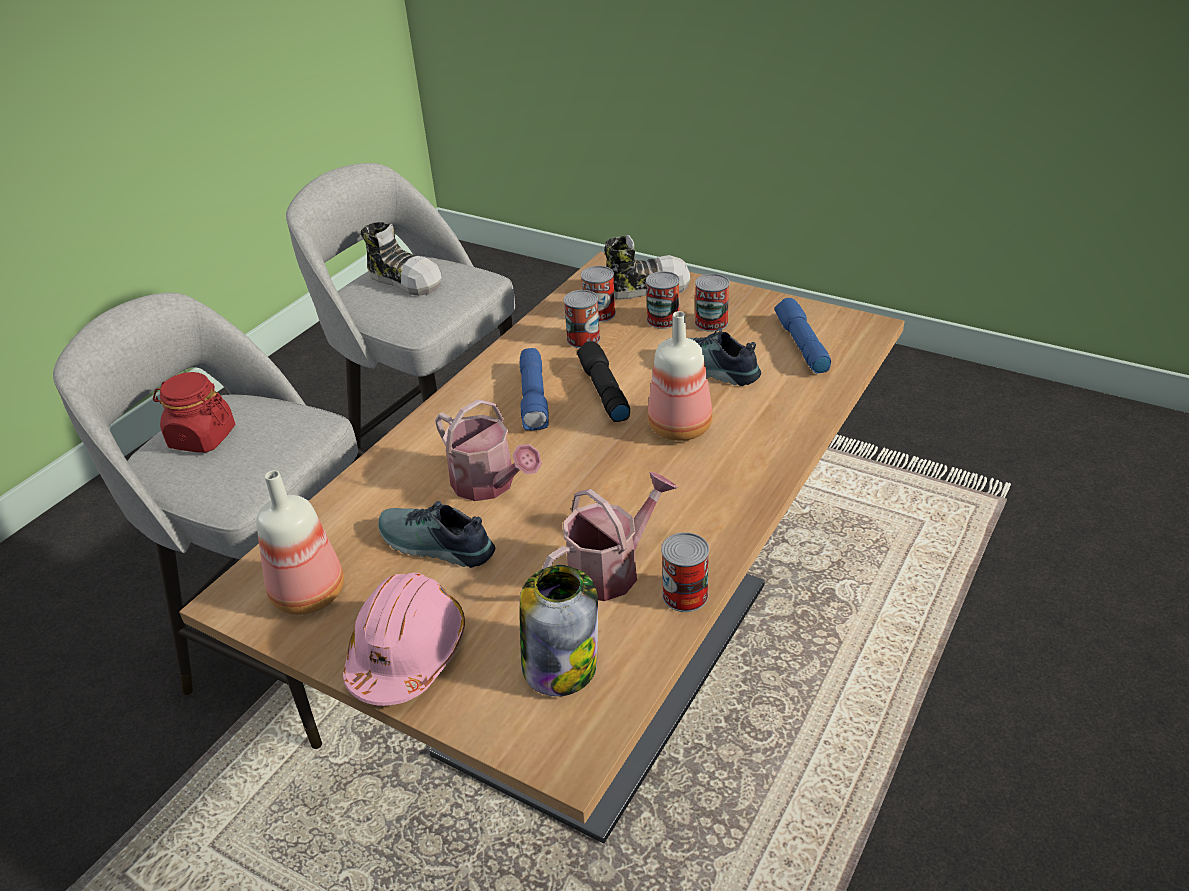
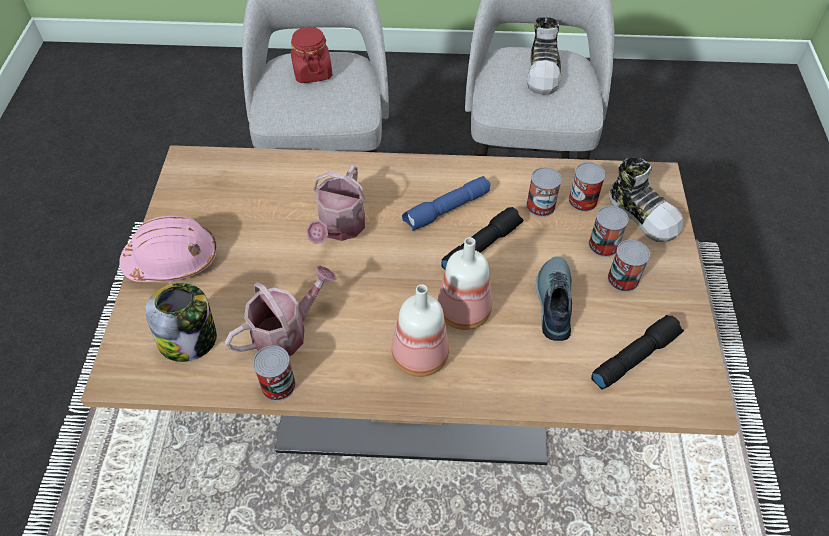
camera: 60 degrees right, 15 degrees up
bottle [256,470,344,615] -> bottle moved to [392,284,449,377]
shoe [378,501,495,568] -> none
watering can [541,472,678,601] -> watering can turned 60 degrees counterclockwise [225,265,337,356]
blue flashlight [775,298,831,373] -> black flashlight [591,315,684,389]

